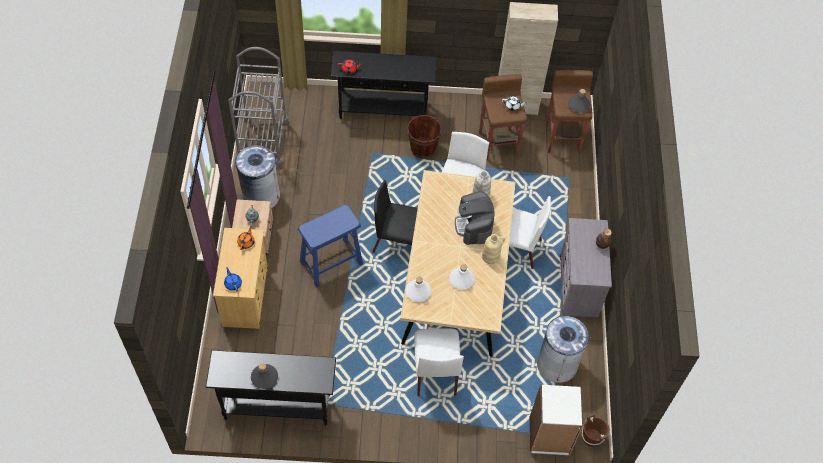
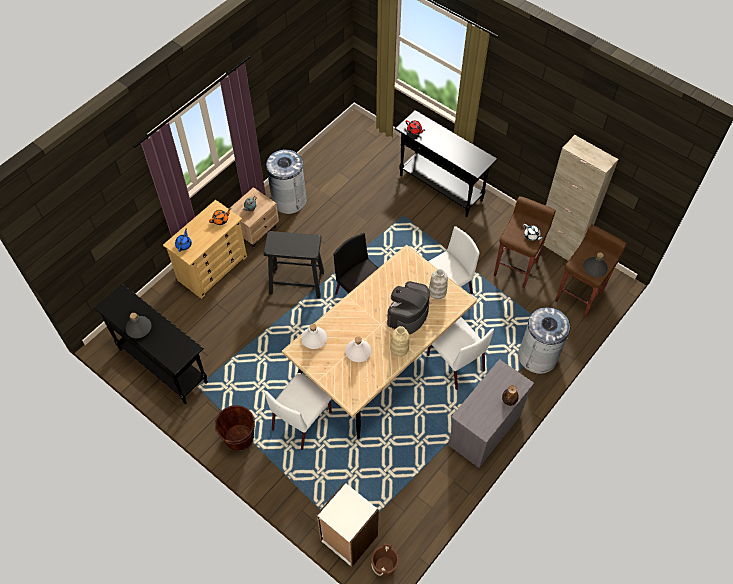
camera: 40 degrees right, 0 degrees up
grey cart [228,47,289,166] -> none
blue stool [298,205,363,287] -> black stool [264,231,324,298]
brown bucket [407,115,442,158] -> brown bucket moved to [215,405,255,452]
grey trash can [537,316,591,383] -> grey trash can moved to [518,307,570,374]

